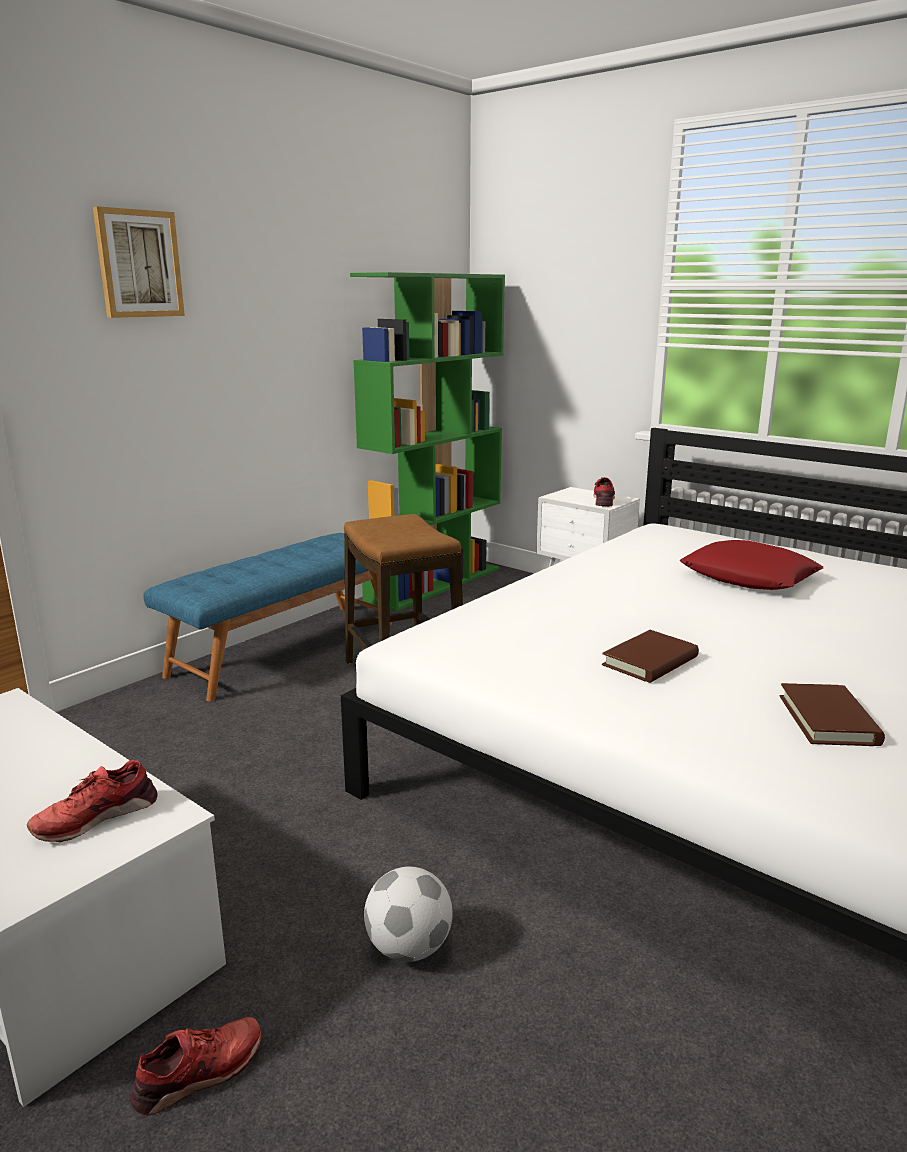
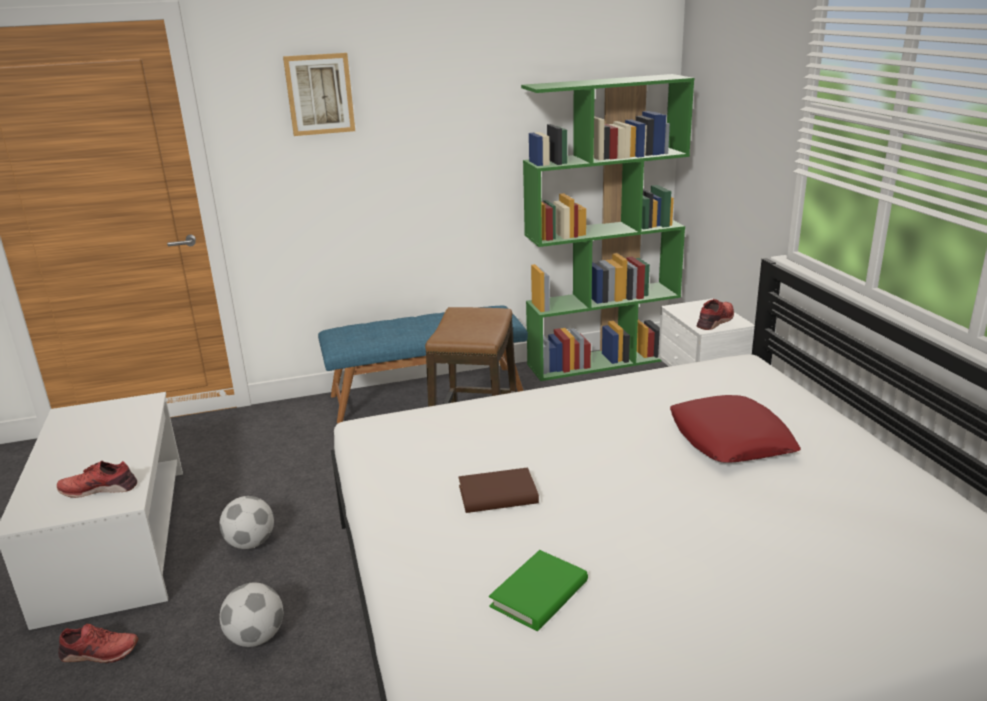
camera: 35 degrees right, 5 degrees up
brown book [780,683,885,746] -> green book [489,550,588,631]
none -> football [219,496,274,549]

